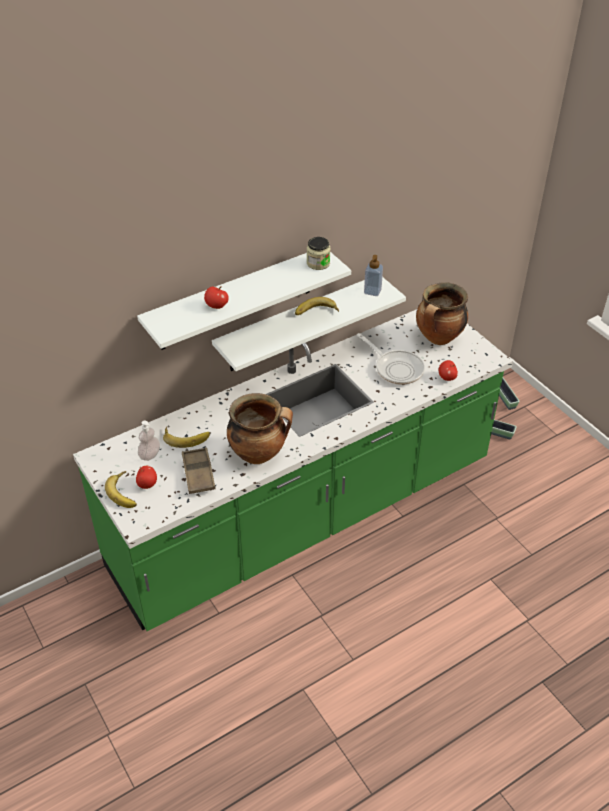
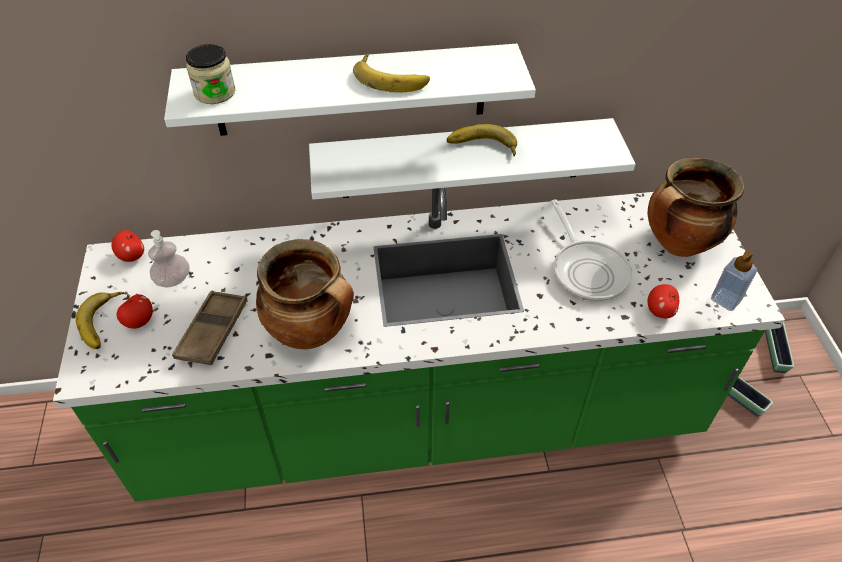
camera: 25 degrees right, 5 degrees up
banana [163,426,210,448] -> banana moved to [353,53,430,92]
apple [204,286,229,309] -> apple moved to [112,230,144,262]
jar [307,237,330,270] -> jar moved to [186,44,235,104]
soap dispenser [364,255,383,296] -> soap dispenser moved to [711,250,757,311]

